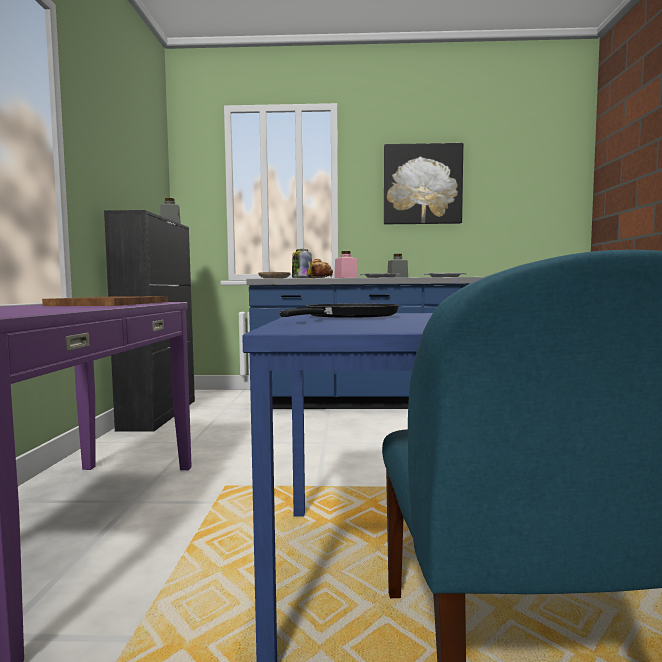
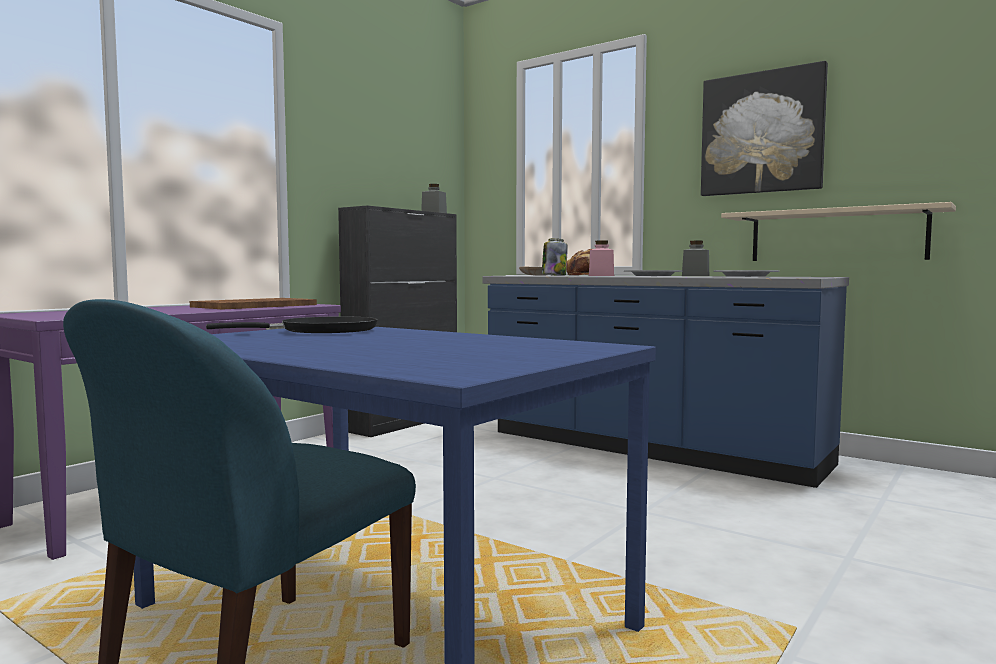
camera: 35 degrees right, 0 degrees up
none -> beige shelf [721,202,956,261]

